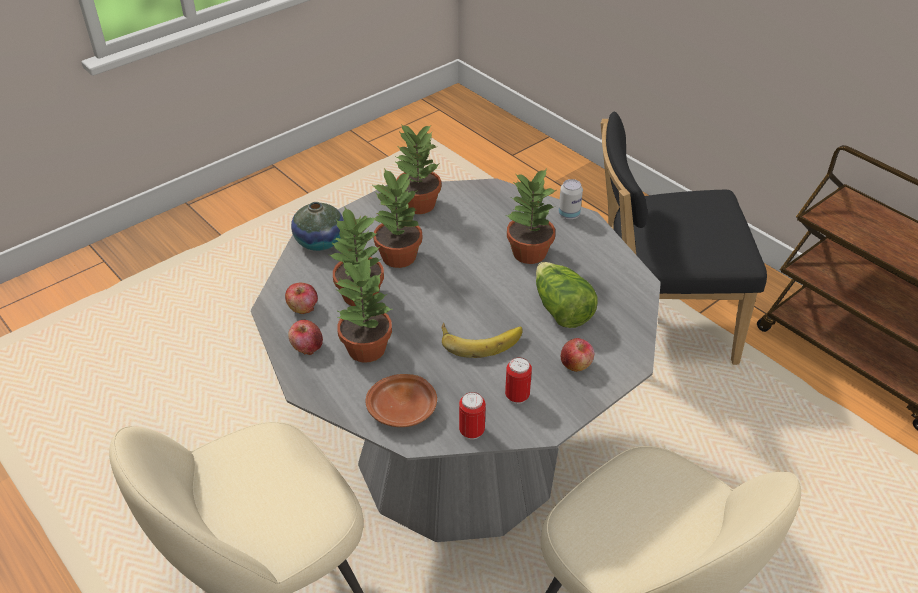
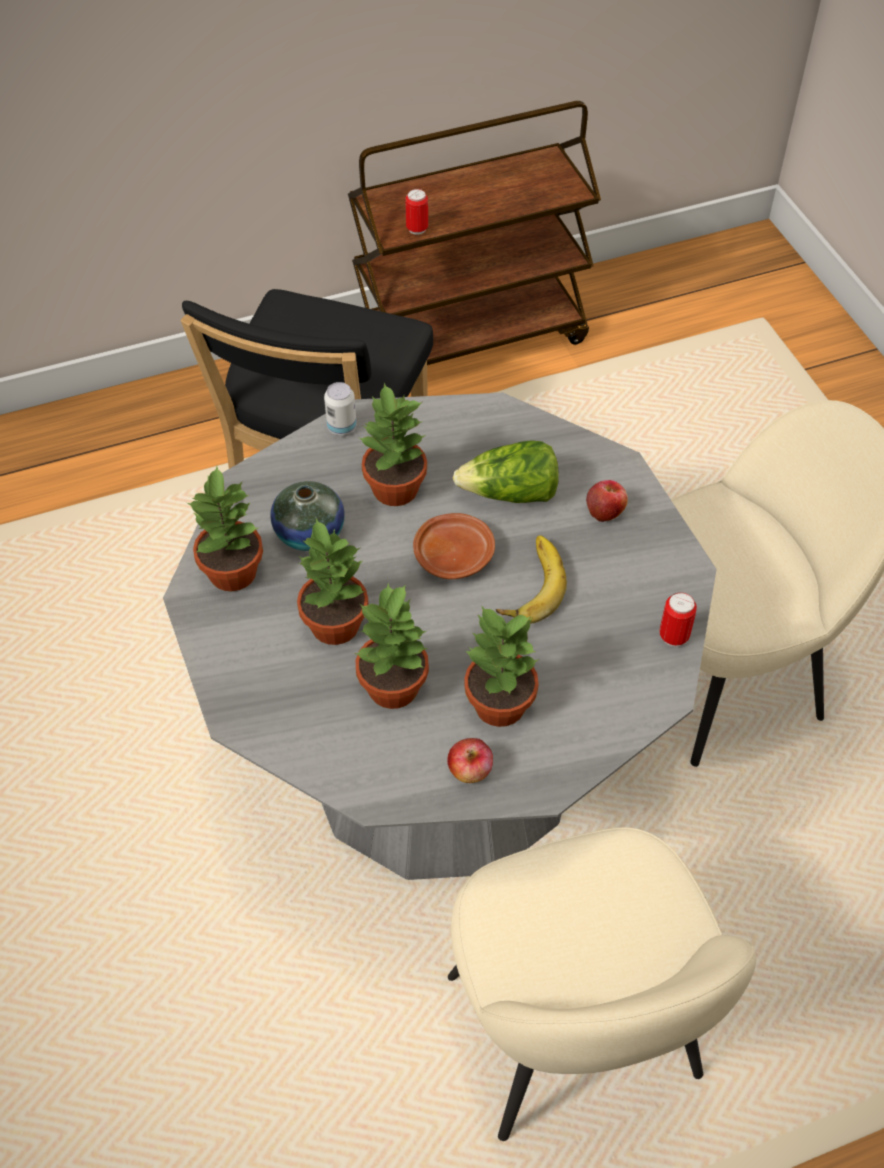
camera: 70 degrees left, 10 degrees up
apple [285,283,318,314] -> none
vase [291,202,344,251] -> vase moved to [270,481,345,551]
brown plate [365,374,437,427] -> brown plate moved to [413,513,495,579]
can [505,357,532,404] -> can moved to [405,189,428,235]

